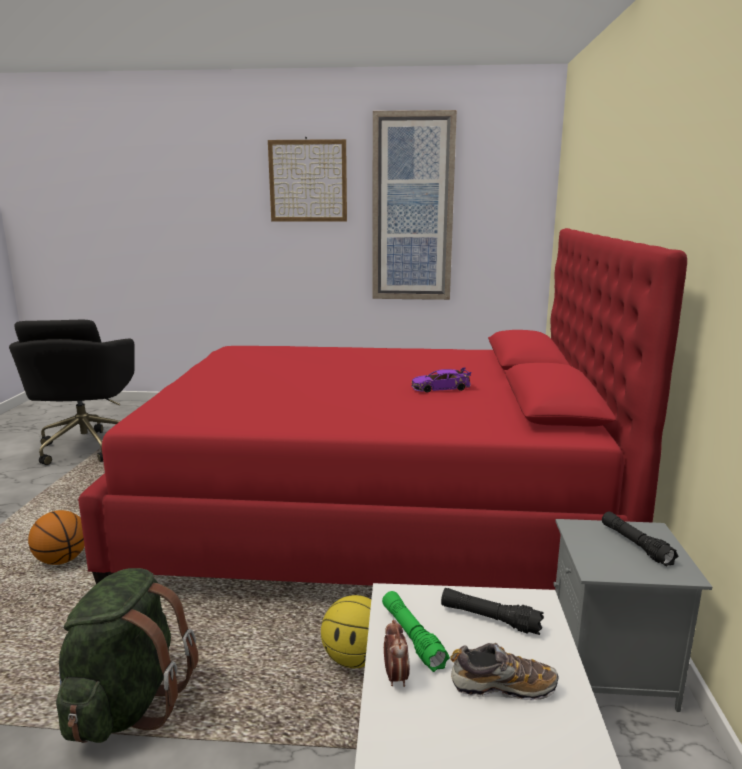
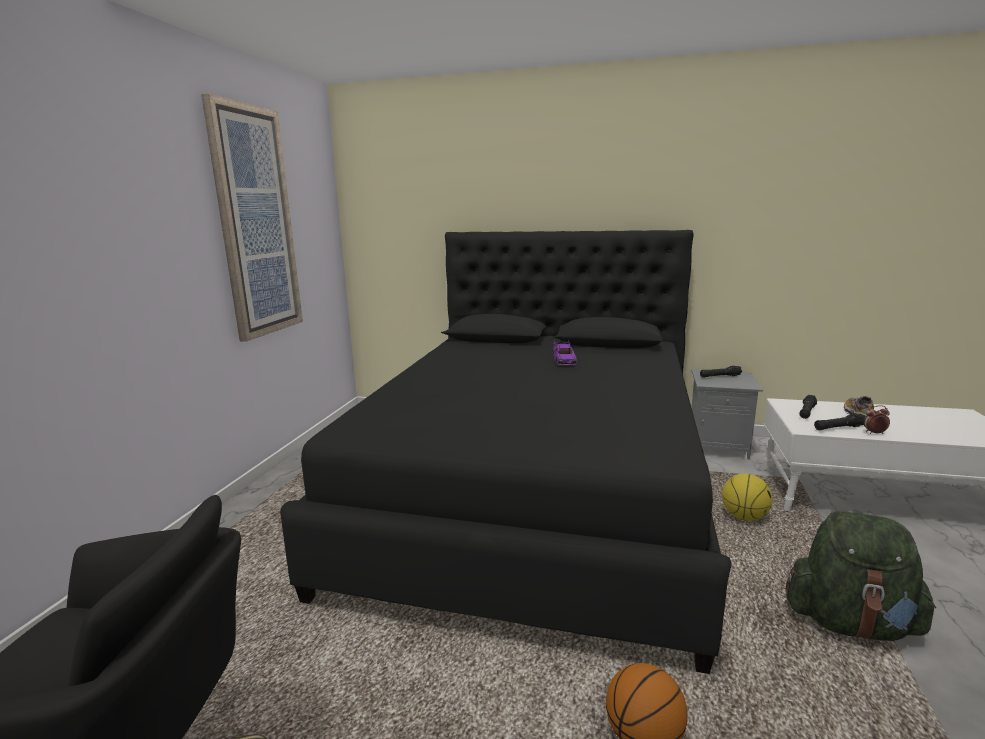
camera: 80 degrees left, 0 degrees up
red bed [78,228,687,590] -> black bed [280,230,731,674]
picture [268,137,347,222] -> none
green flashlight [382,591,450,672] -> black flashlight [814,413,865,430]

